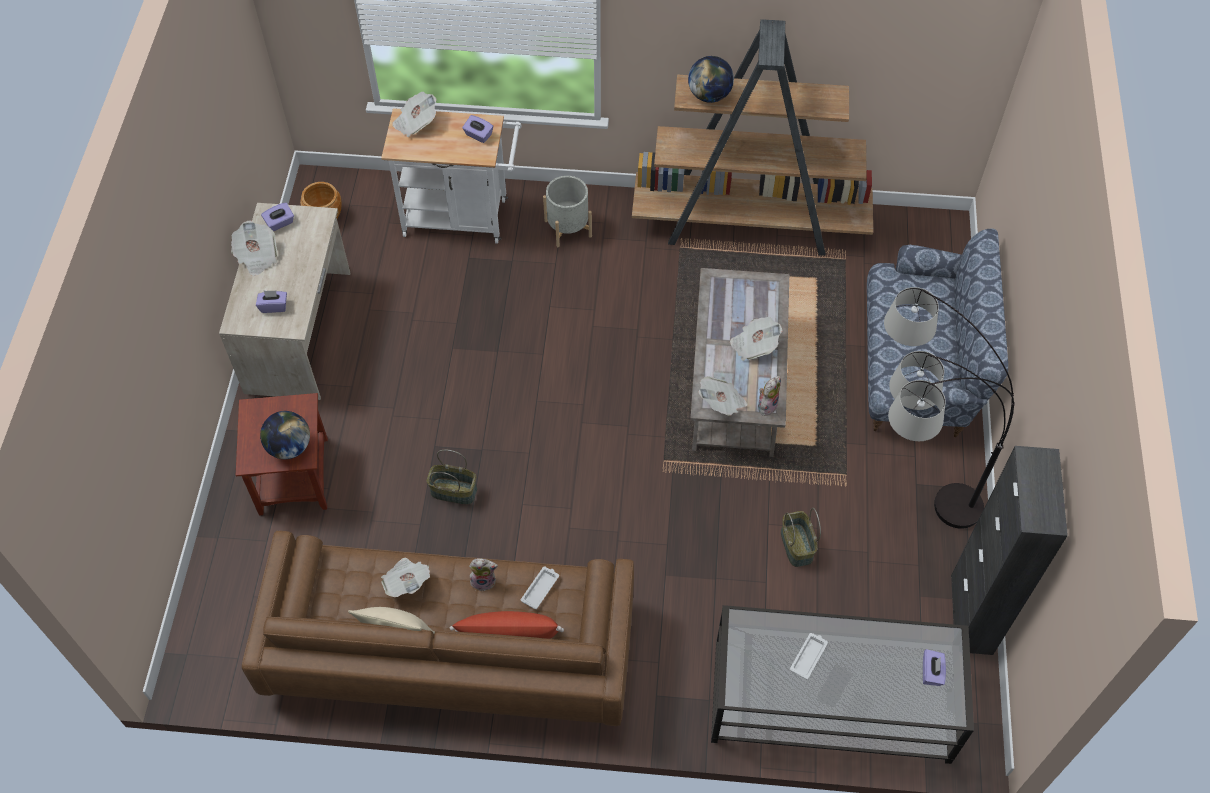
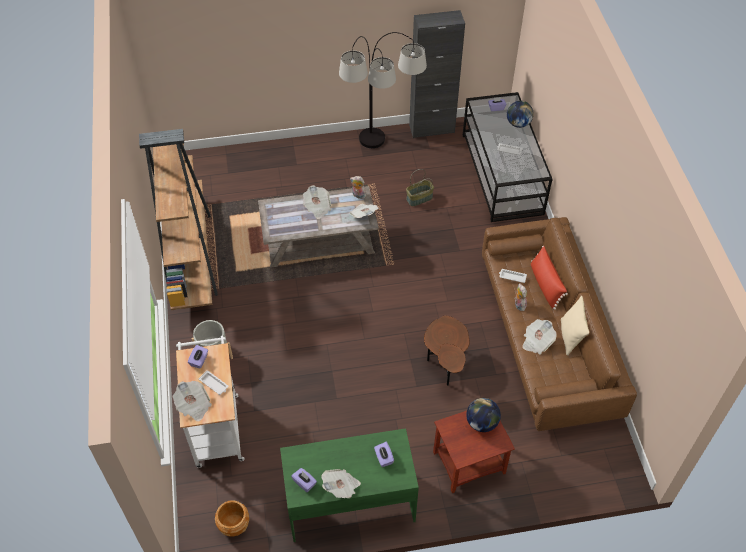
camera: 105 degrees left, 5 degrees down
beige desk [219,203,350,400] -> green desk [280,428,419,542]
basket [427,450,477,505] -> brown side table [424,316,470,386]
globe [688,56,734,103] -> globe moved to [507,101,534,128]
sofa [867,228,1008,437] -> none
none -> white tray [199,370,229,395]

